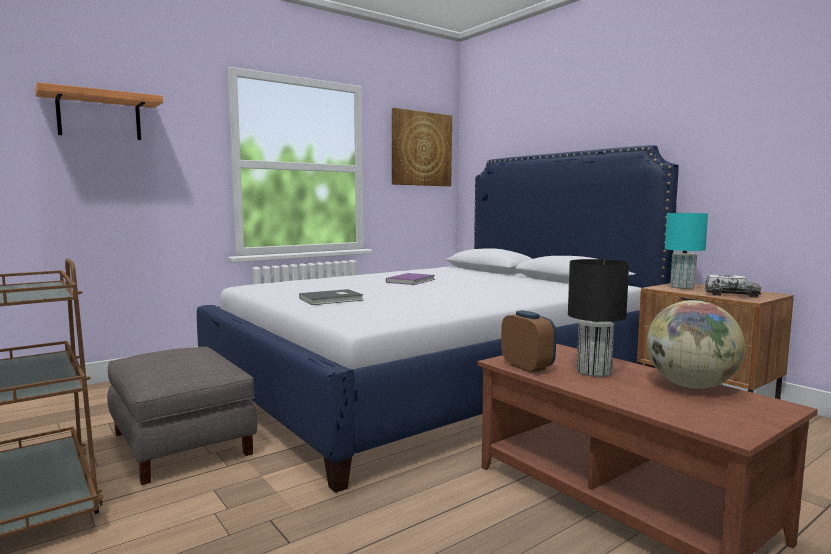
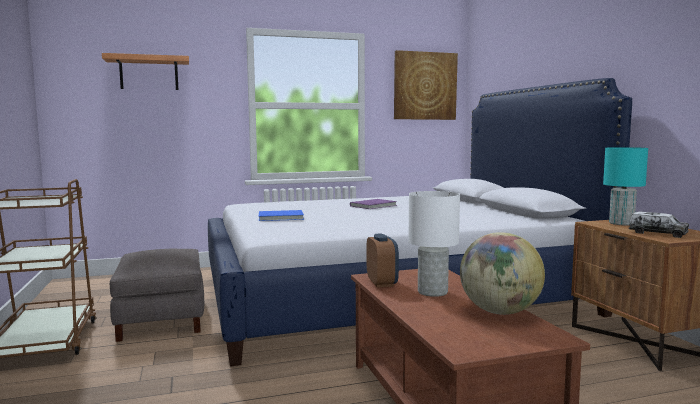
camera: 20 degrees right, 0 degrees up
grey book [299,289,363,305] -> blue book [259,210,304,221]
black table lamp [568,259,629,377] -> white table lamp [408,191,460,297]

